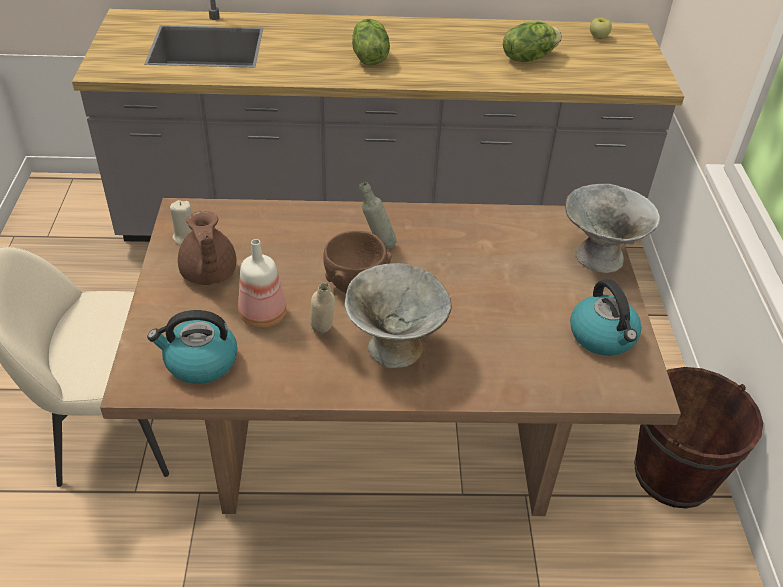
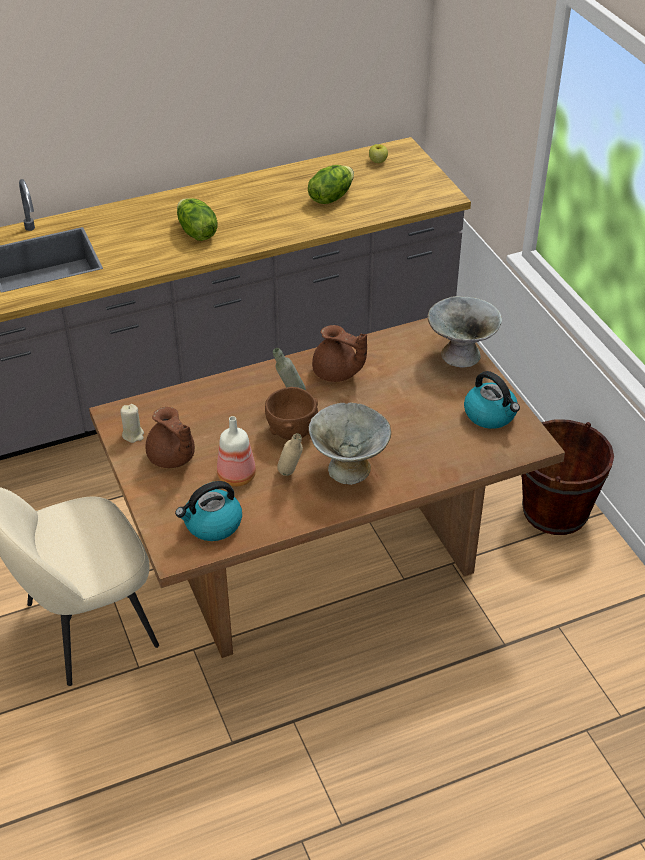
camera: 20 degrees left, 0 degrees up
none -> brown teapot [312,325,367,382]

